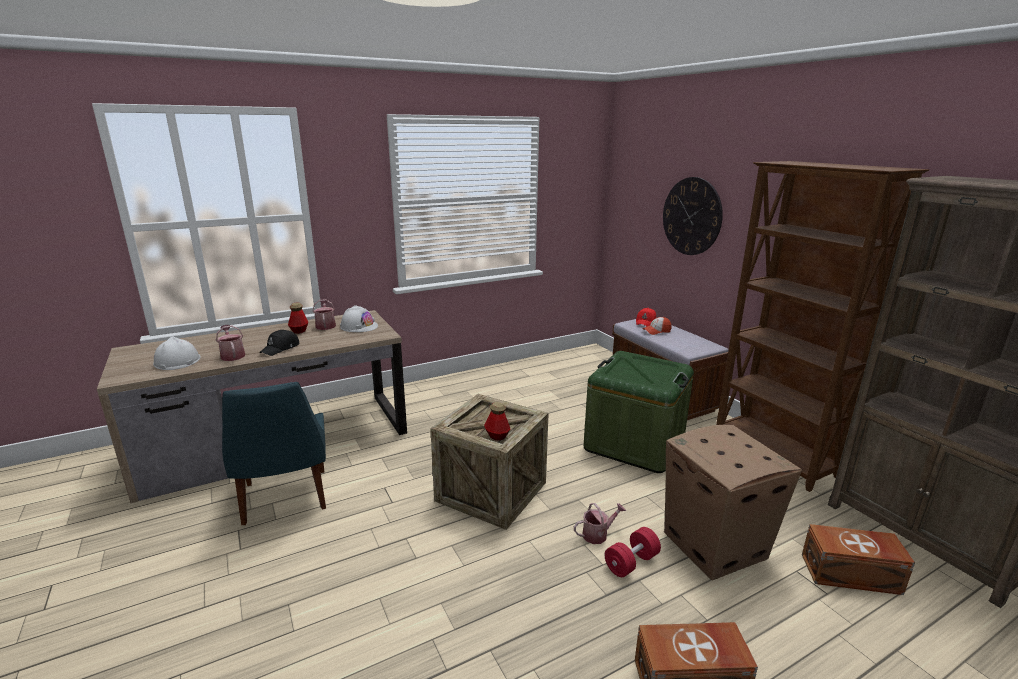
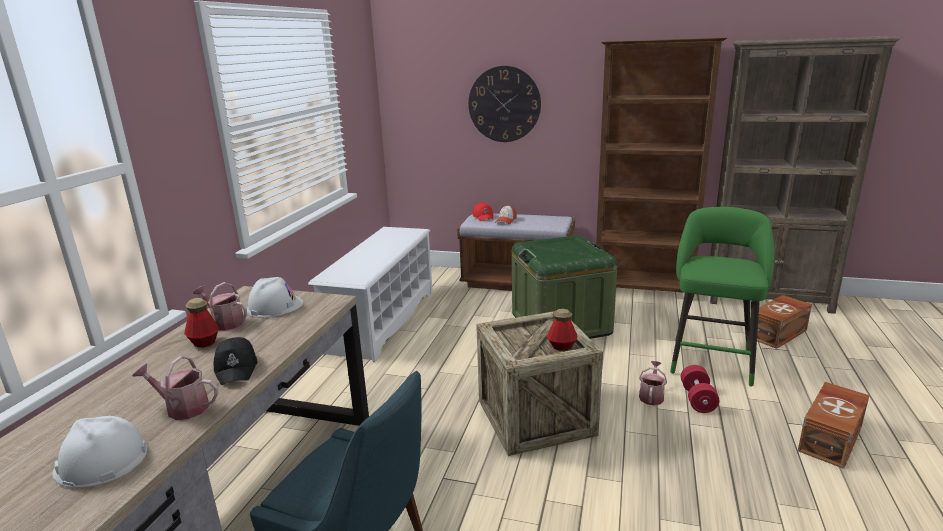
camera: 45 degrees left, 0 degrees up
cardboard box [664,425,802,580] -> green stool [670,207,775,387]
none -> white shoe rack [308,227,433,362]

